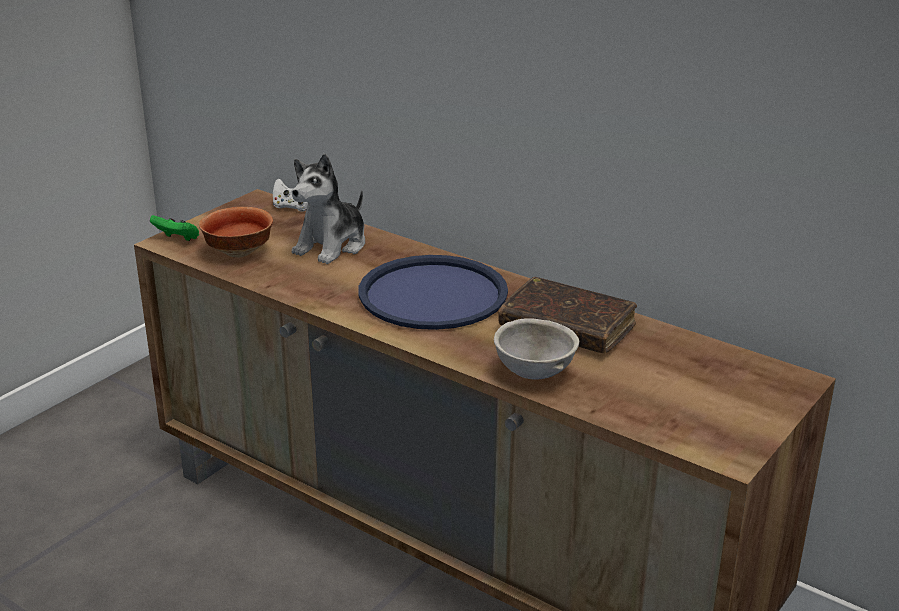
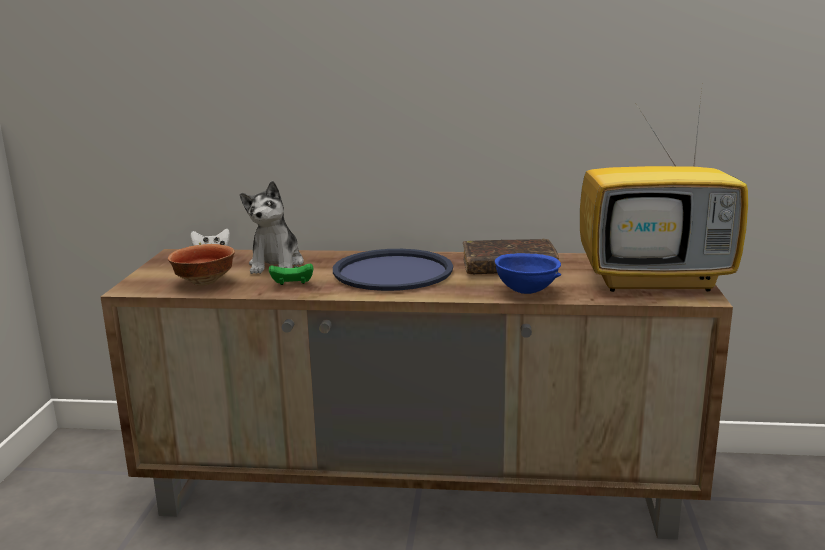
camera: 30 degrees left, 10 degrees down
green game controller [150,215,199,241] -> green game controller moved to [269,264,313,285]
grey bowl [494,318,579,380] -> blue bowl [495,253,561,294]
none -> television [580,90,748,292]

